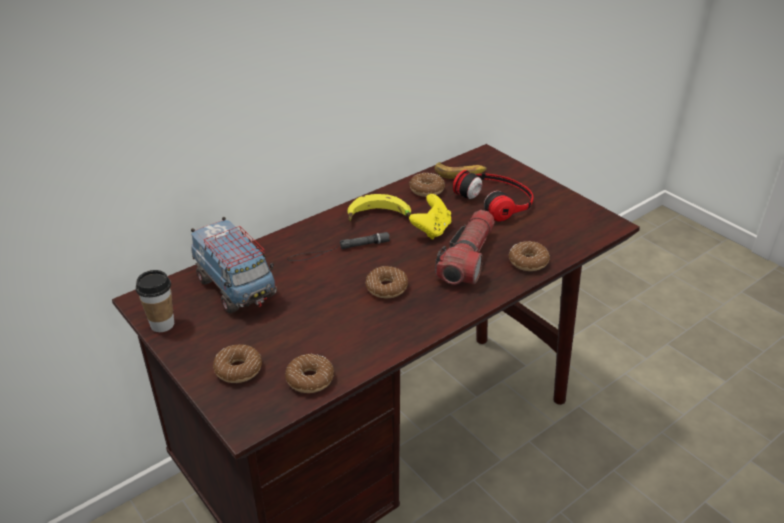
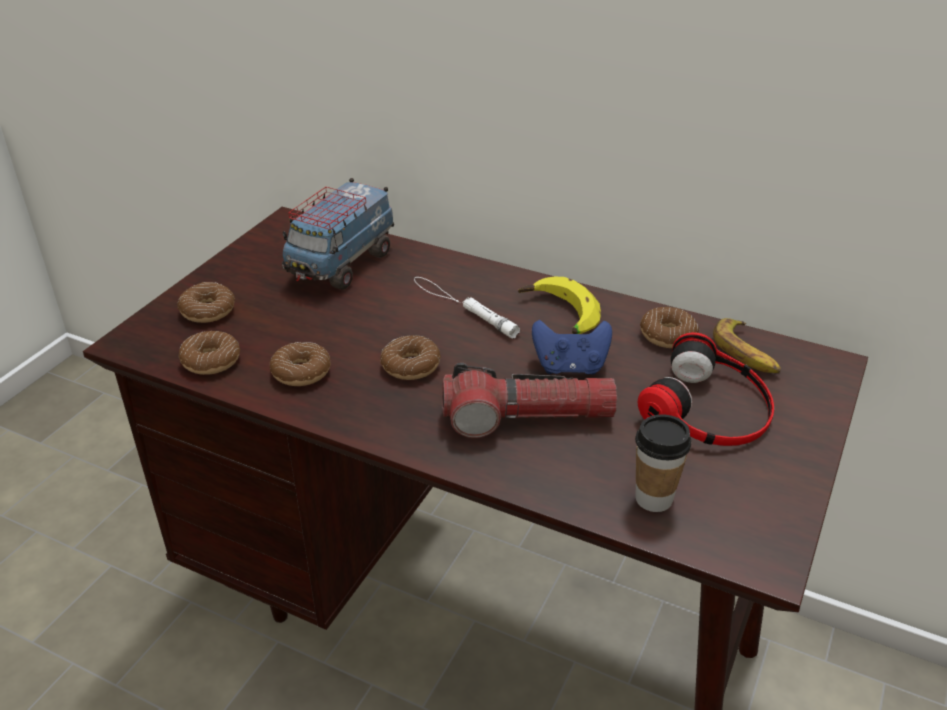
camera: 65 degrees right, 0 degrees up
cup [136,270,174,332] -> cup moved to [635,414,691,512]
black flashlight [287,232,390,261] -> white flashlight [414,277,520,338]
yellow game controller [409,194,451,240] -> blue game controller [532,320,612,375]
donut [509,241,550,271] -> donut moved to [270,342,331,386]

